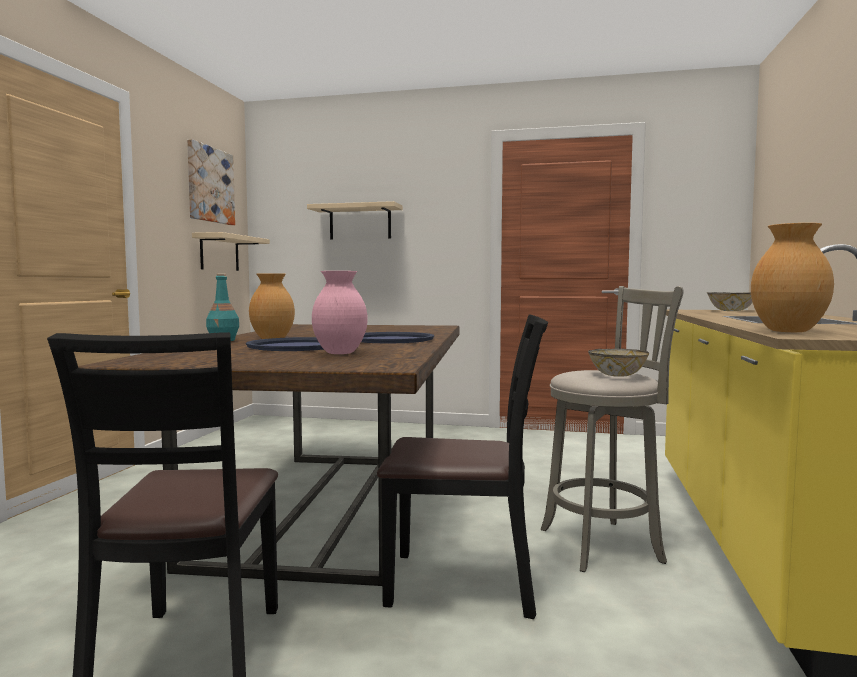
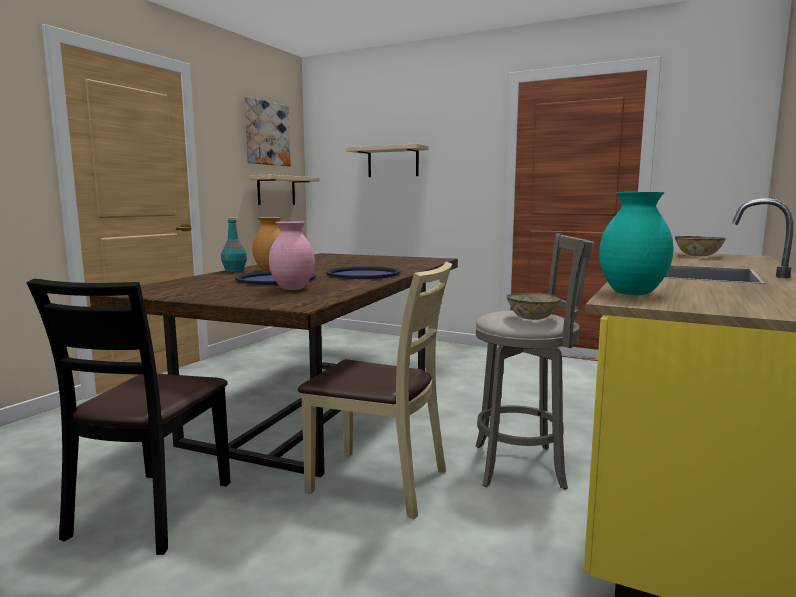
camera: 15 degrees right, 5 degrees up
black chair [377,314,548,619] -> beige chair [298,262,452,519]
brown vase [751,223,834,332] -> turquoise vase [599,192,673,295]

